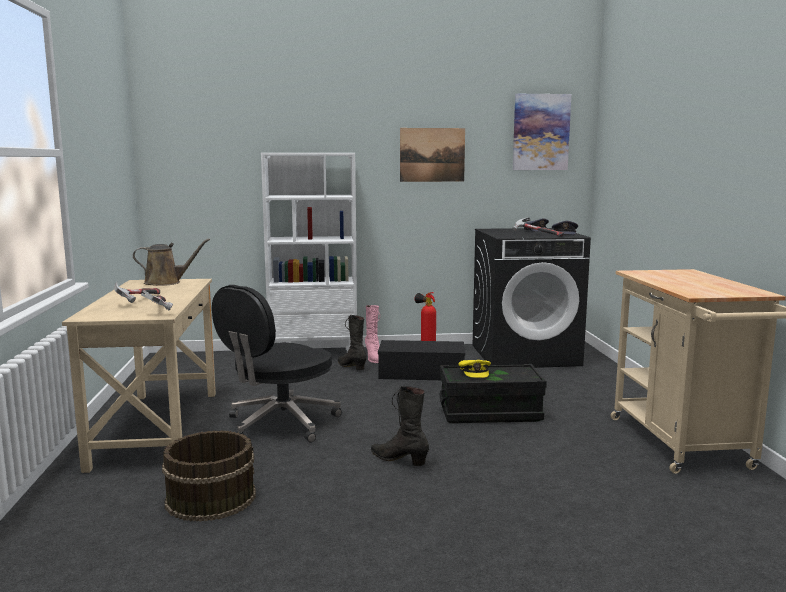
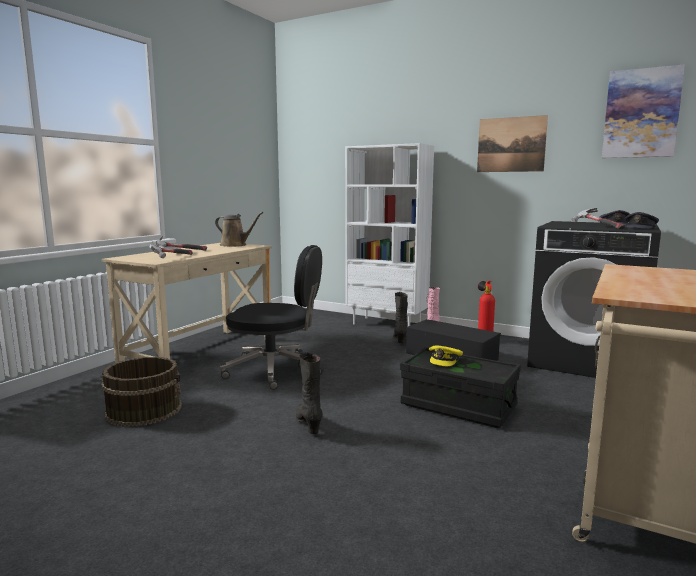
camera: 35 degrees right, 0 degrees up
black office chair [212,285,342,442] -> black office chair turned 150 degrees counterclockwise [220,245,324,390]

